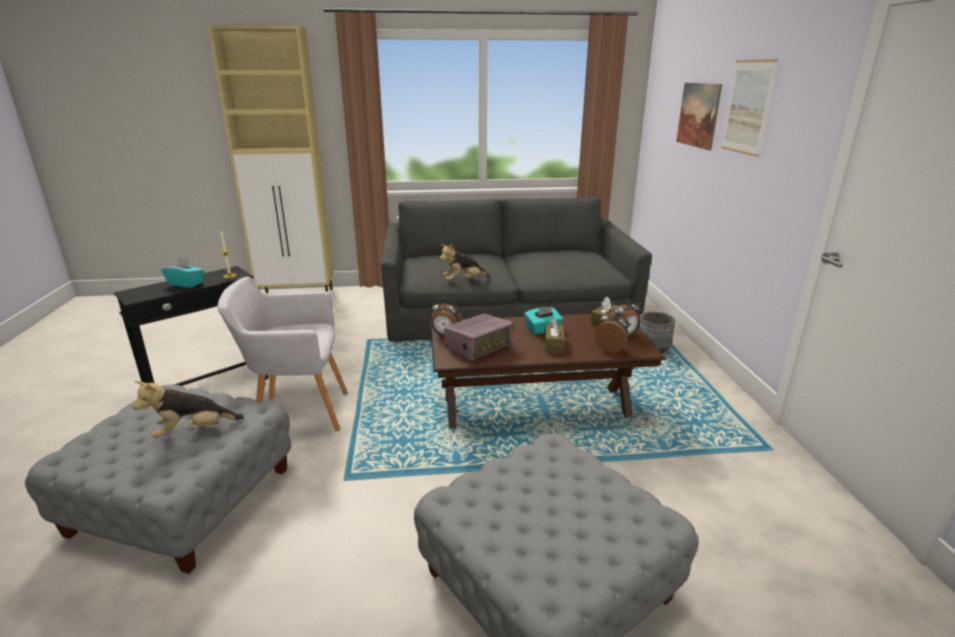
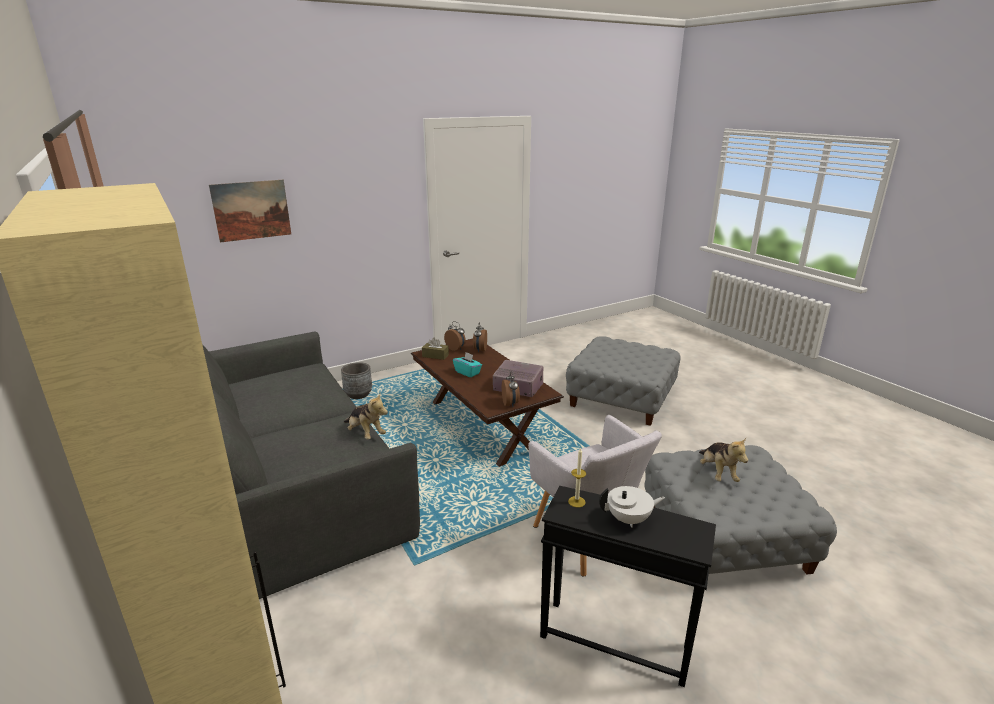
camera: 115 degrees left, 0 degrees up
plush toy [133,381,244,438] -> plush toy turned 45 degrees clockwise [699,438,748,482]
turquoise tissue box [161,257,204,288] -> white teapot [599,486,665,528]
brown tissue box [544,318,565,353] -> none
picture [721,59,778,157] -> none

